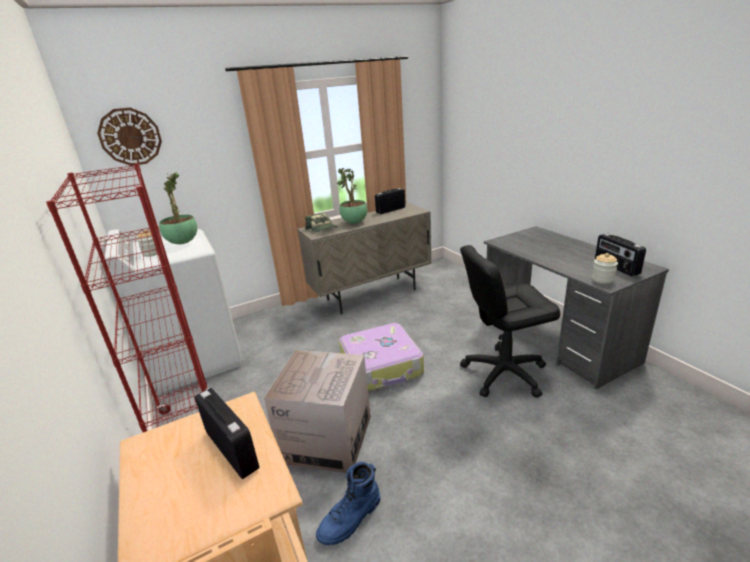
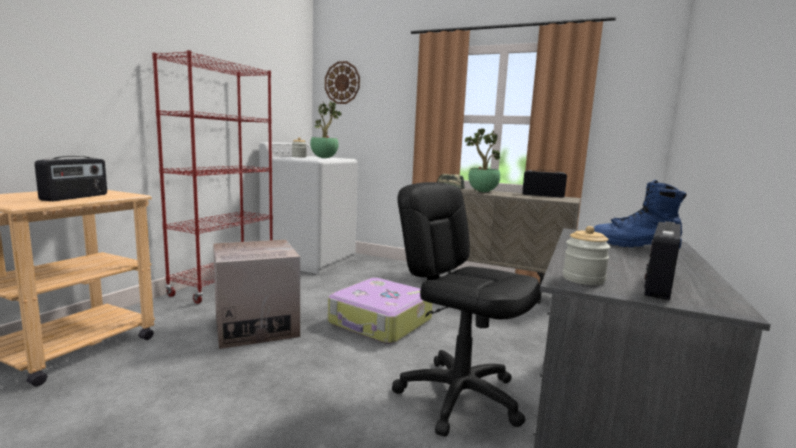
camera: 50 degrees right, 15 degrees down
blue boot [316,462,380,545] -> blue boot moved to [594,180,686,249]

